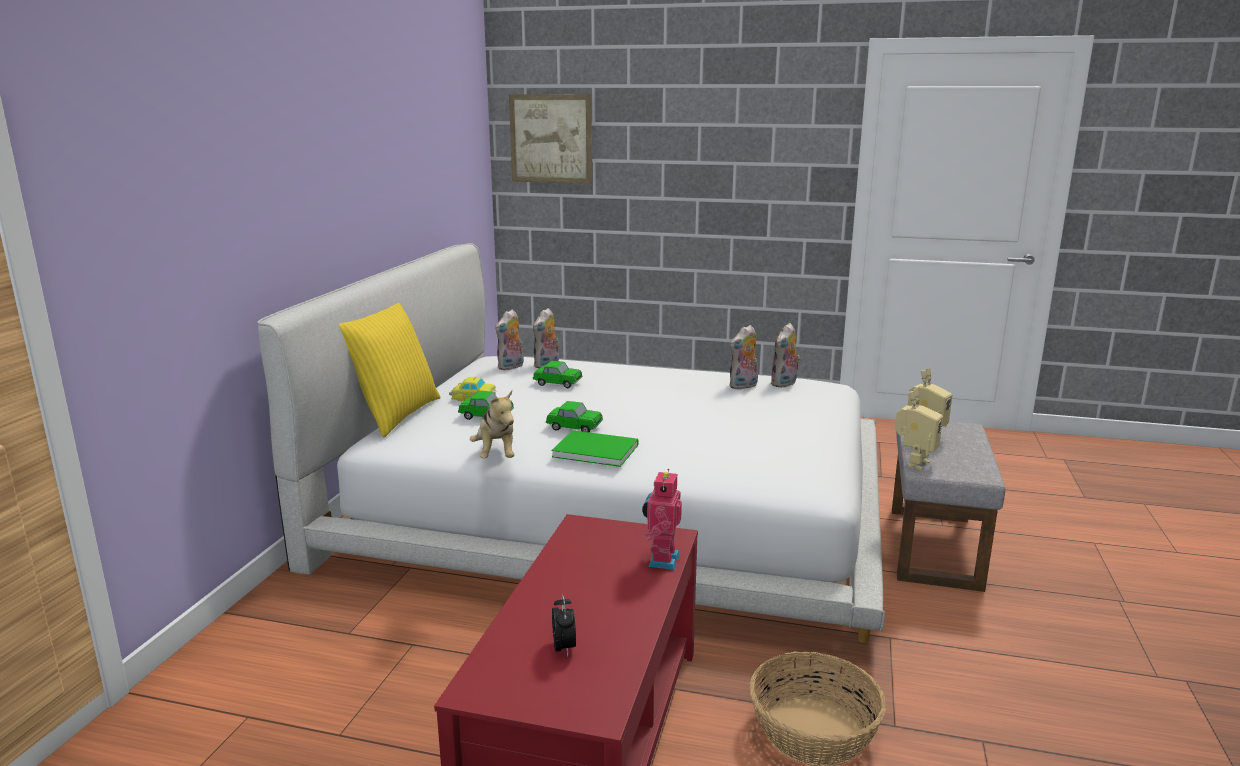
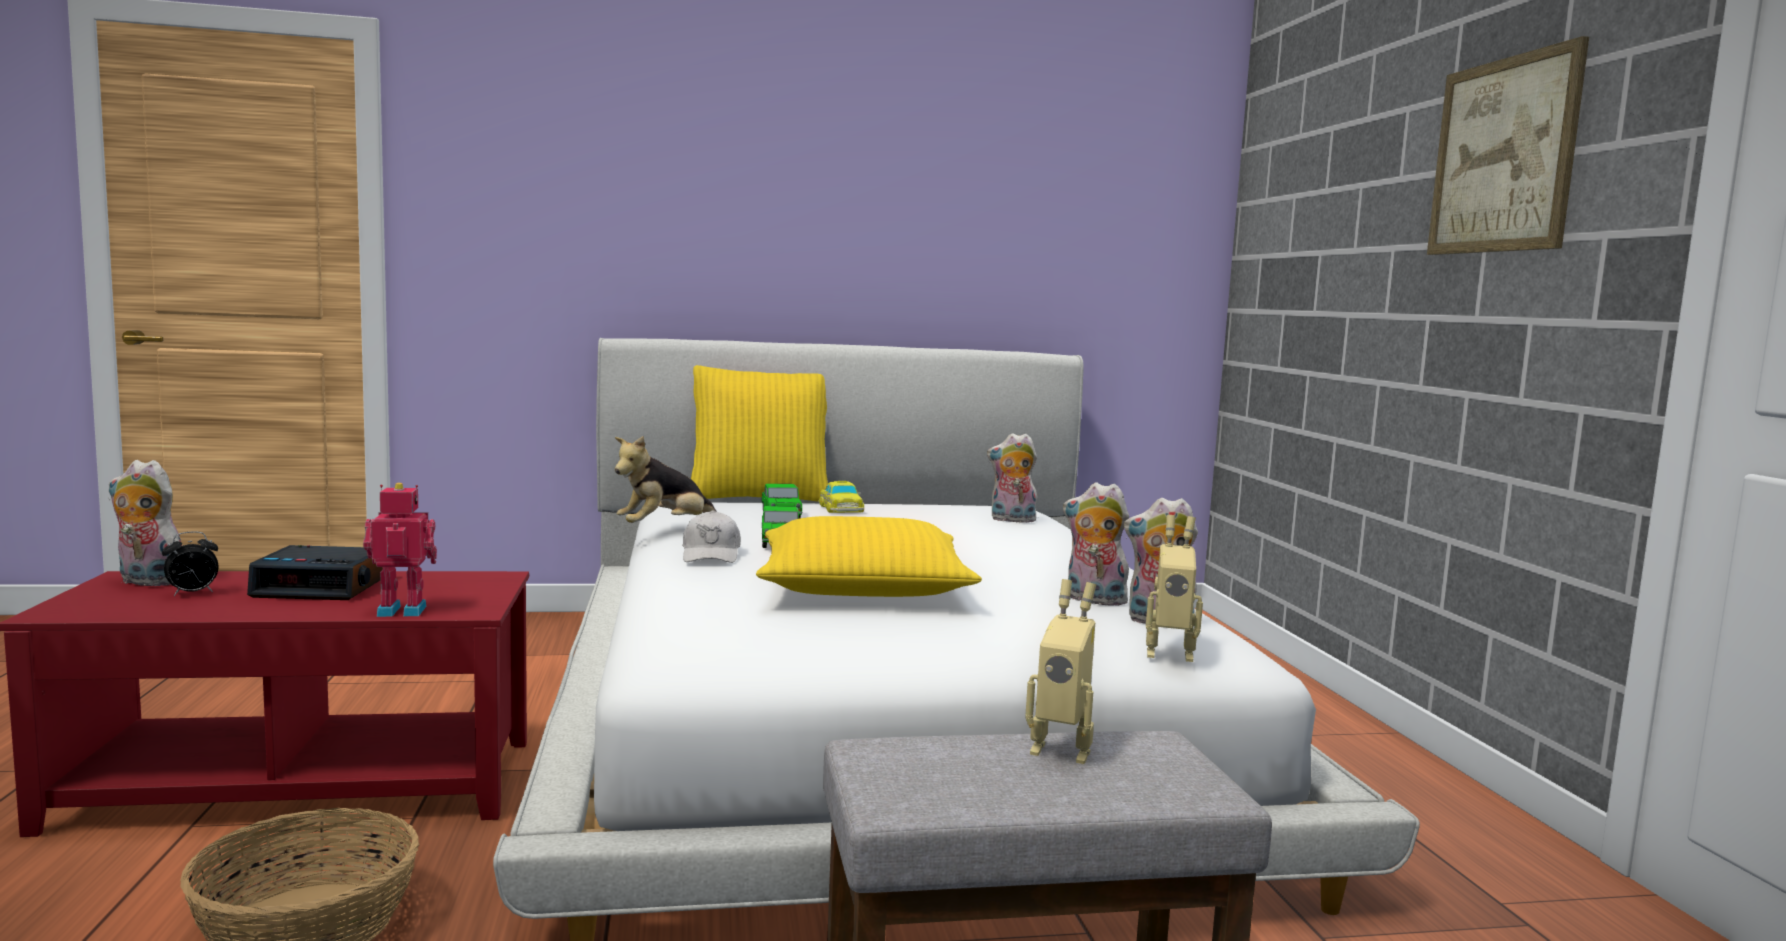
camera: 65 degrees right, 10 degrees down
plush toy [495,309,524,370] -> plush toy moved to [108,460,182,586]
picture [509,94,592,184] -> picture moved to [1427,36,1589,255]
toy car [533,361,583,388] -> none
green book [552,430,639,467] -> white cap [682,510,741,563]
toy robot [895,389,943,470] -> toy robot moved to [1146,515,1203,662]
none -> alarm clock [247,545,383,600]
none -> yellow pillow [756,516,982,597]

